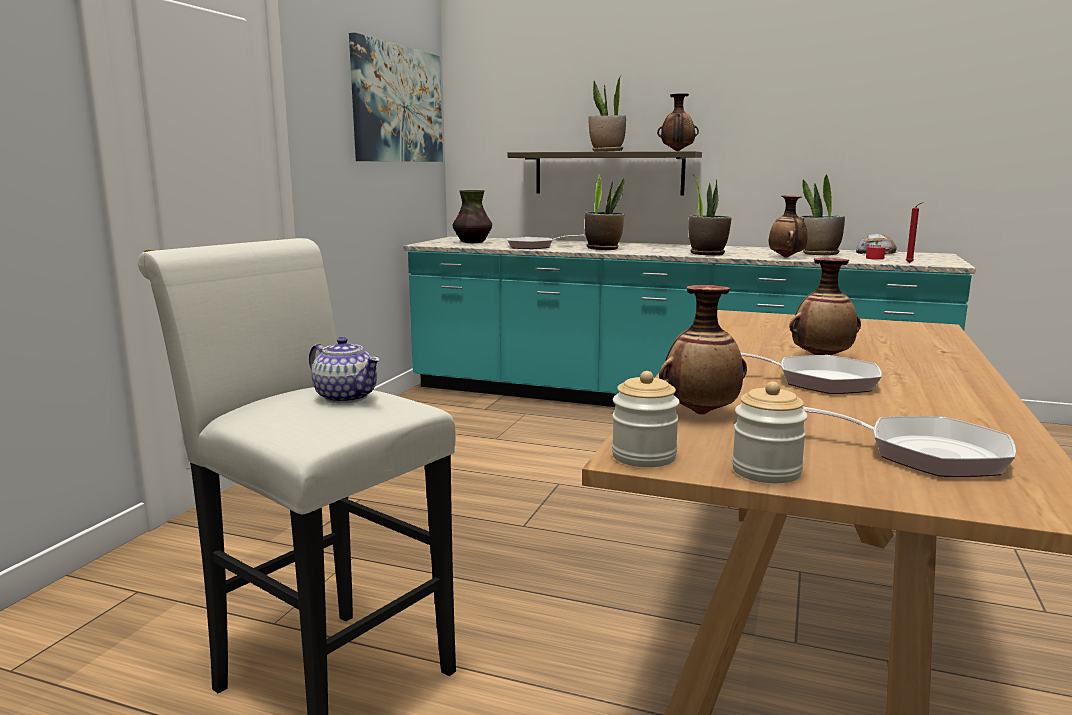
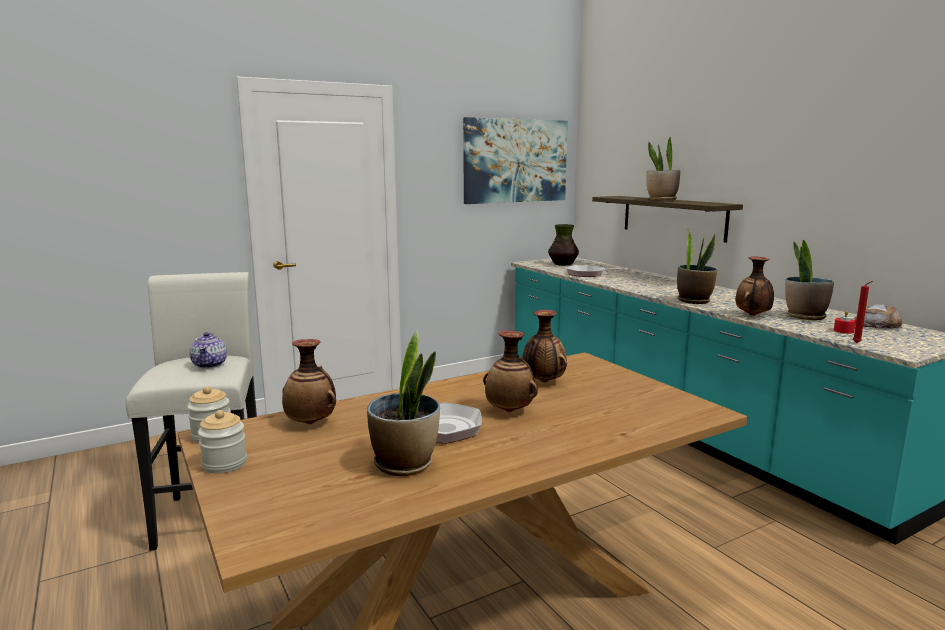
camera: 40 degrees right, 0 degrees up
potted plant [585,173,624,250] -> potted plant moved to [367,330,440,476]
vase [657,93,699,151] -> vase moved to [522,310,567,382]
frying pan [801,407,1016,477] -> none

